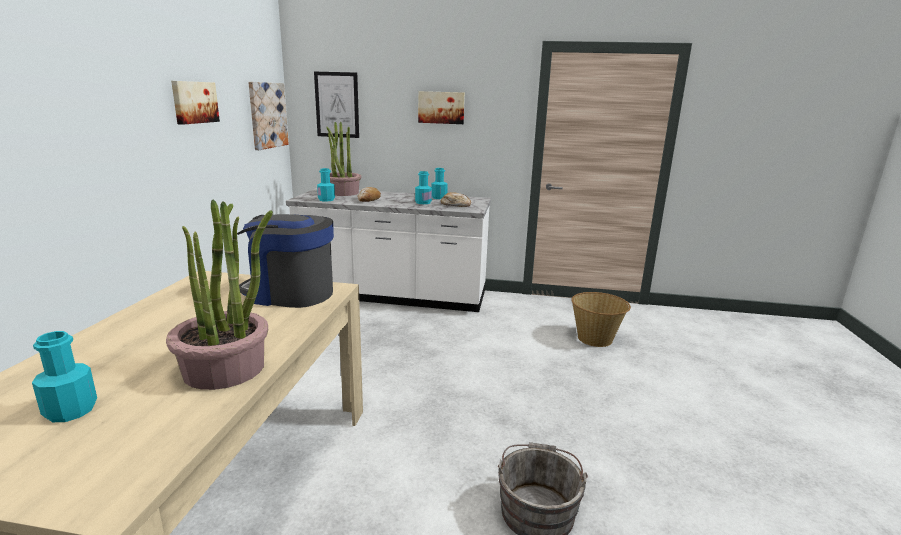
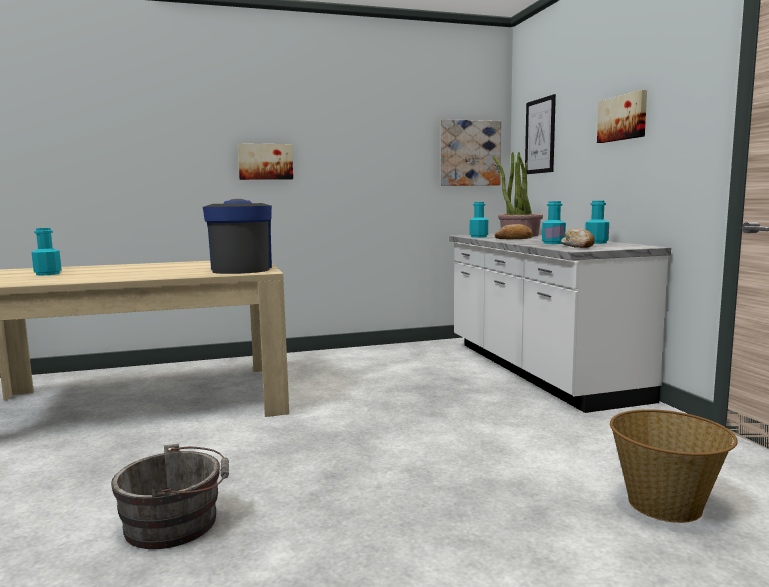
camera: 65 degrees right, 10 degrees down
potted plant [166,200,273,390] -> none
picture [171,81,220,125] -> picture moved to [238,143,293,180]

